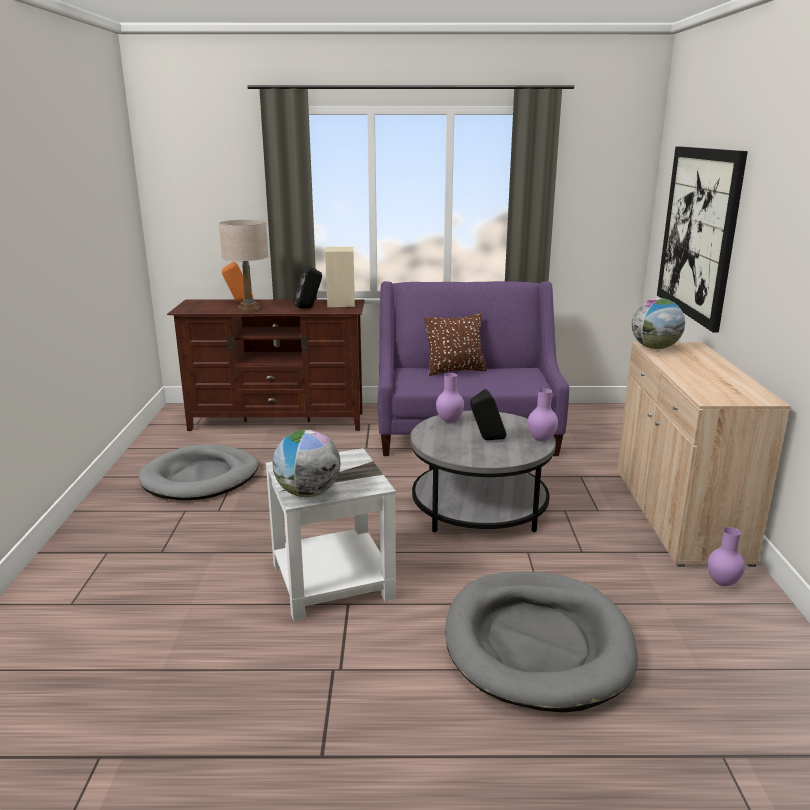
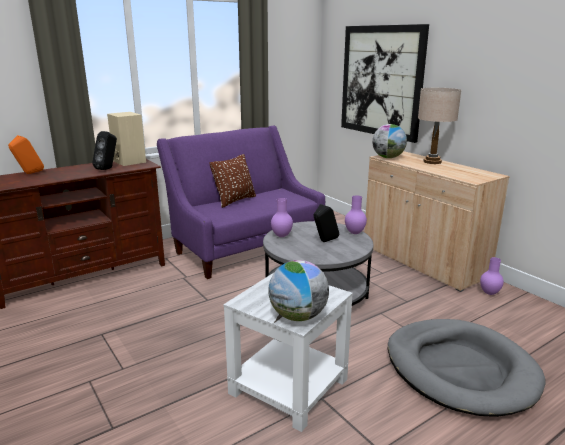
camera: 35 degrees left, 0 degrees up
grey dog bed [138,444,258,500] -> none
beige table lamp [219,220,269,312] -> beige table lamp moved to [418,88,461,164]

